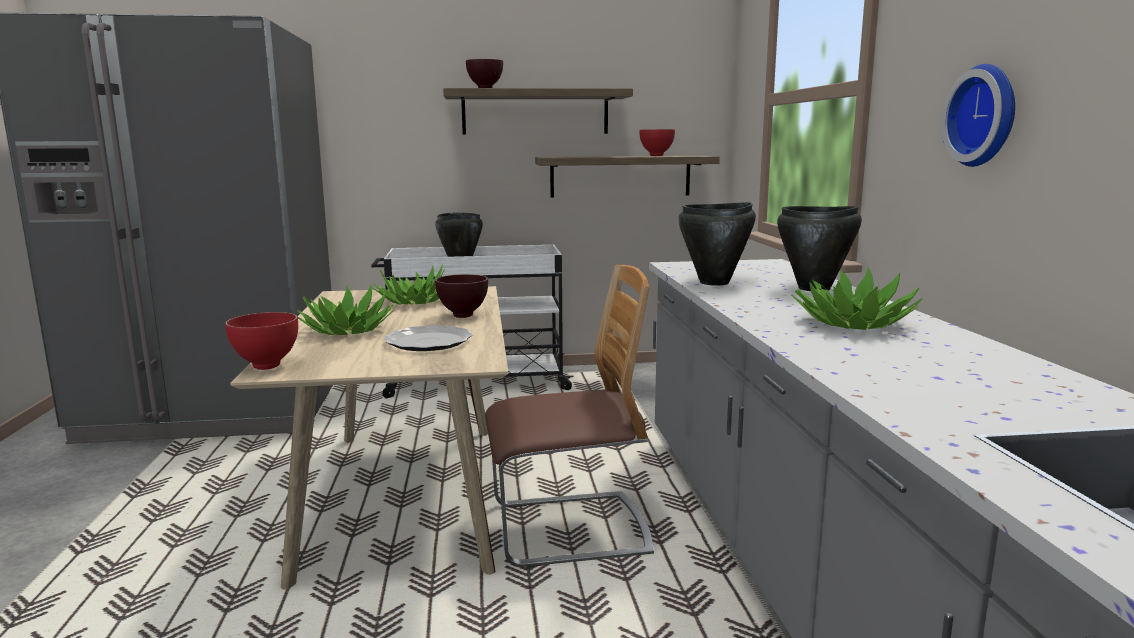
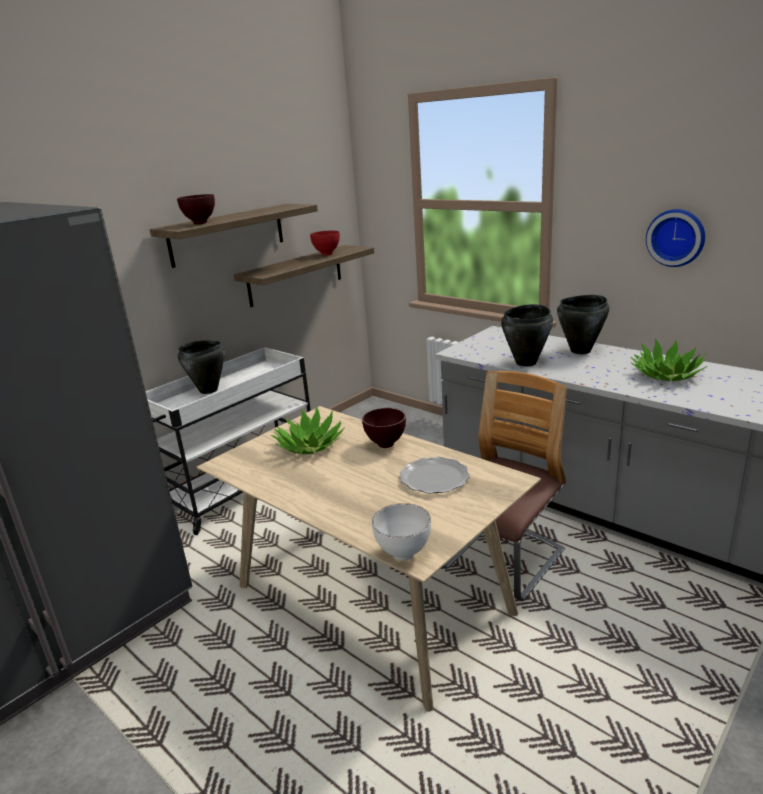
camera: 40 degrees left, 10 degrees up
red bowl [225,312,298,370] -> white bowl [372,503,431,561]
potted plant [297,285,395,335] -> none

